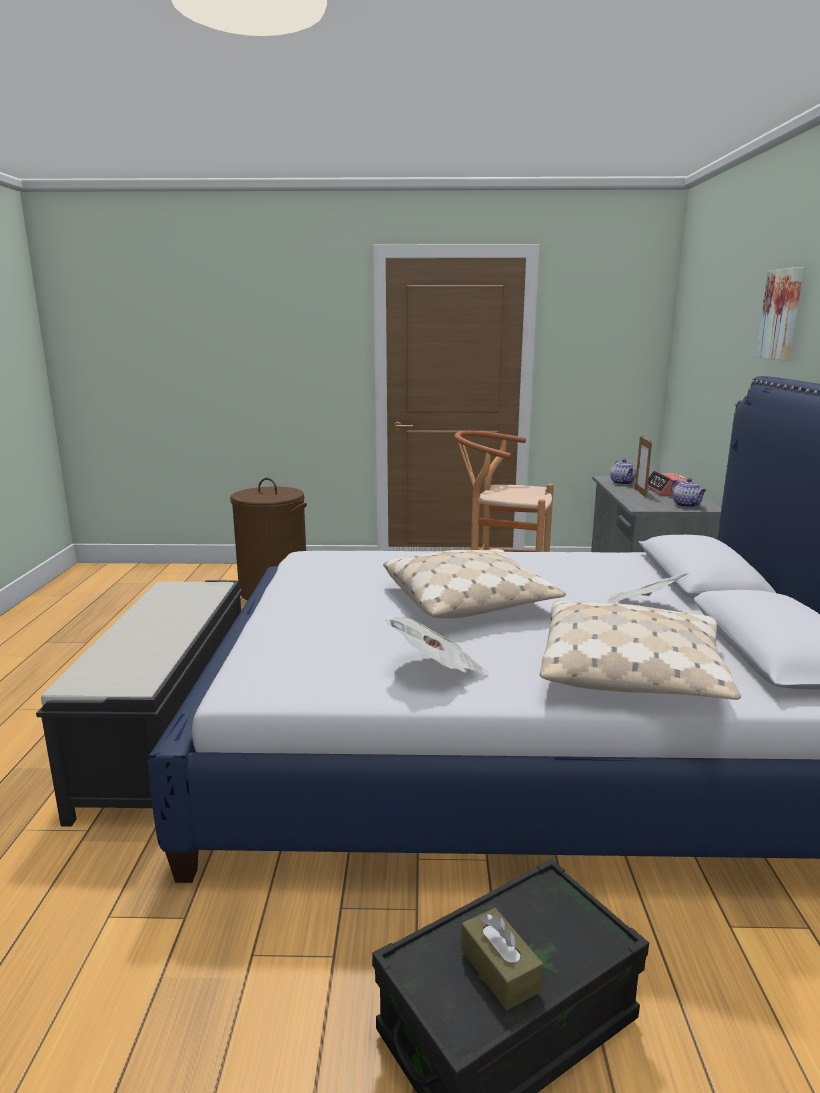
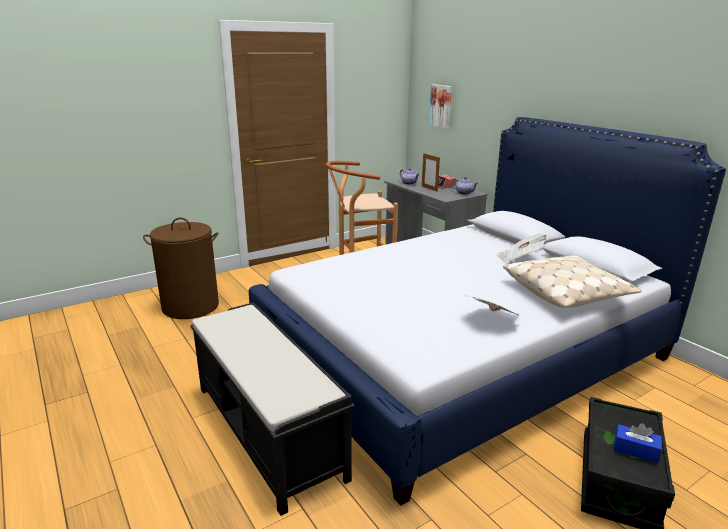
camera: 35 degrees left, 5 degrees up
beige pillow [383,549,566,619] -> none
brown tissue box [461,908,543,1010] -> blue tissue box [614,423,662,463]
picture [756,267,804,360] -> picture moved to [429,85,452,129]

